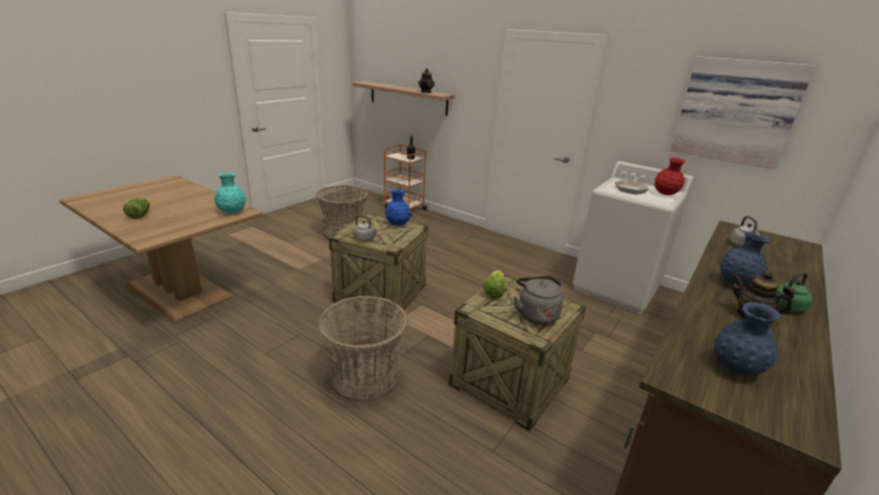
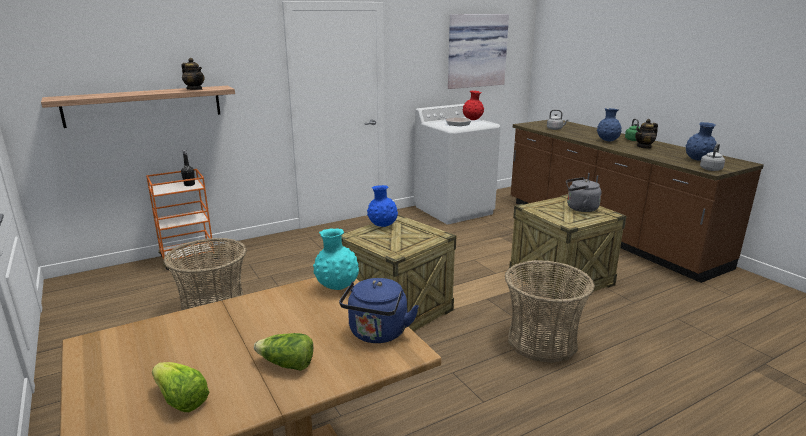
camera: 65 degrees left, 5 degrees down
grey kettle [353,215,378,241] -> grey kettle moved to [700,144,725,171]
lettuce [483,270,505,299] -> lettuce moved to [152,362,209,412]
none -> blue kettle [339,278,419,343]

